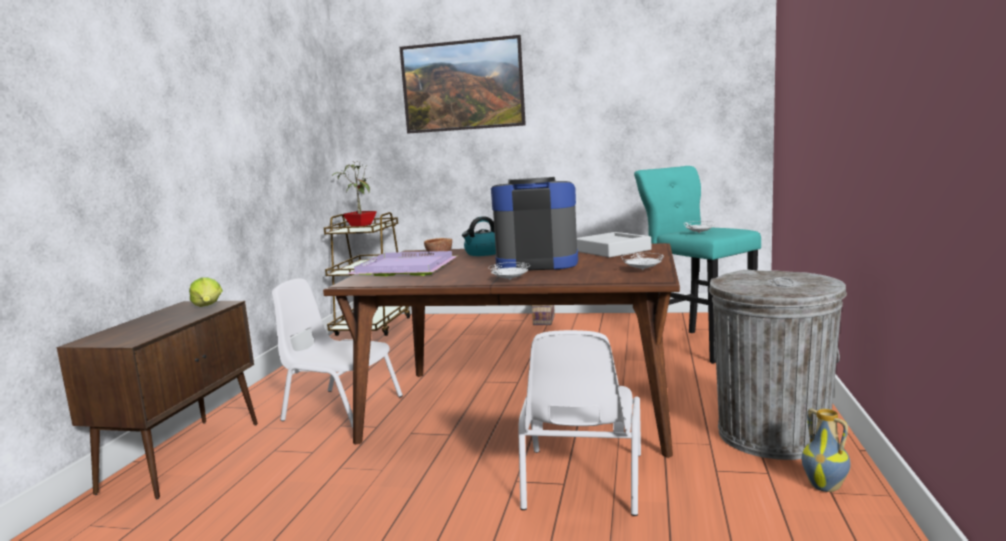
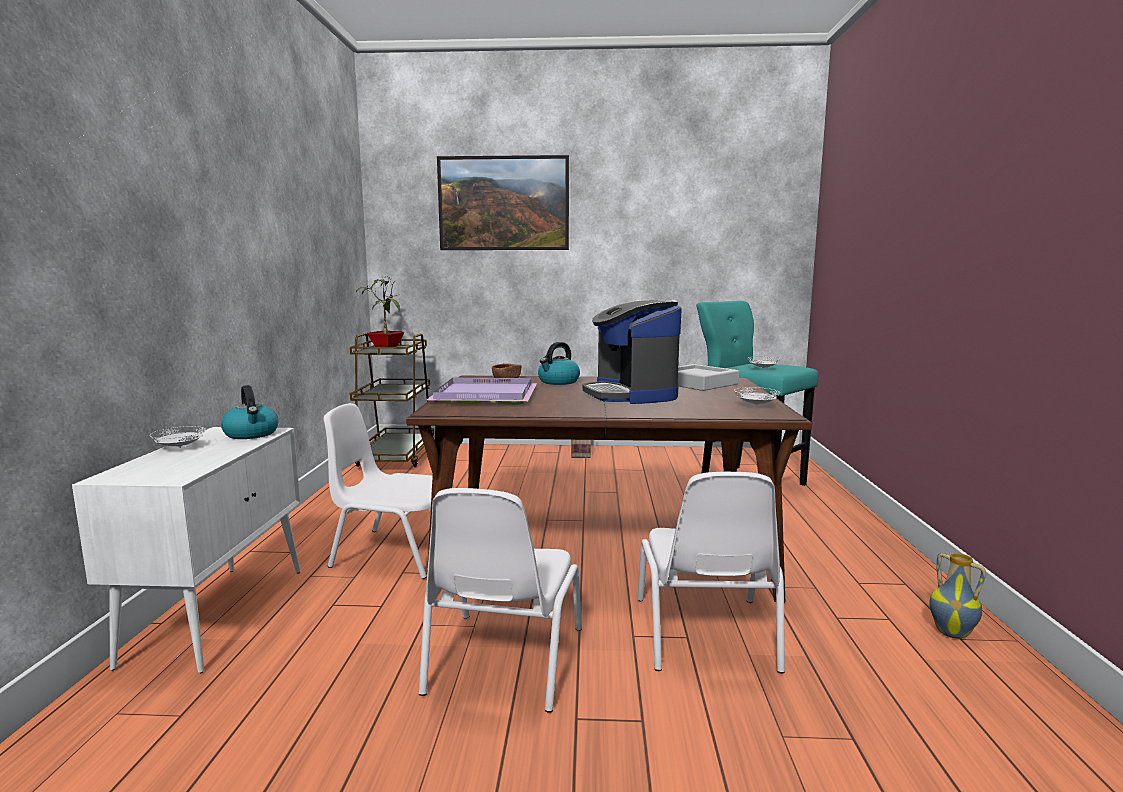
camera: 10 degrees left, 0 degrees up
brown cabinet [57,301,258,499] -> white cabinet [72,427,301,673]
lettuce [189,277,223,307] -> kettle [221,385,279,439]
white plate [488,262,530,280] -> white plate moved to [149,426,206,448]
coffee machine [491,177,578,271] -> coffee machine turned 105 degrees counterclockwise [582,300,682,404]
grey trash can [709,270,847,460] -> none
none -> white chair [419,488,582,713]

